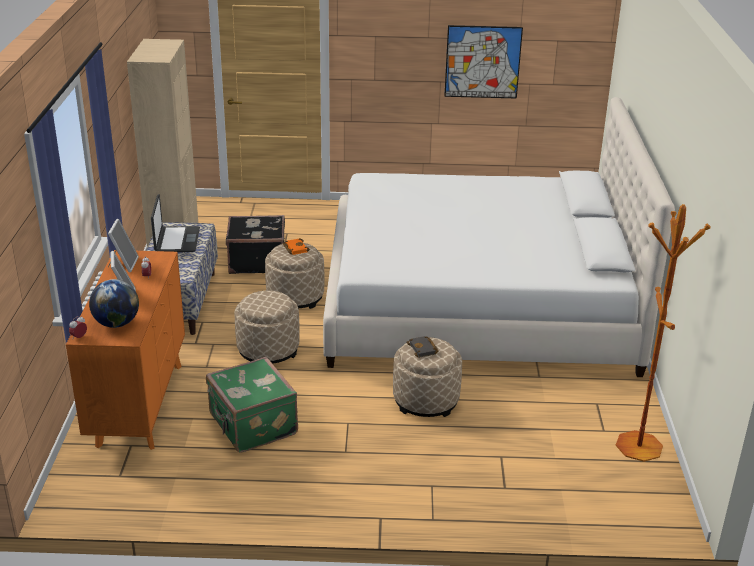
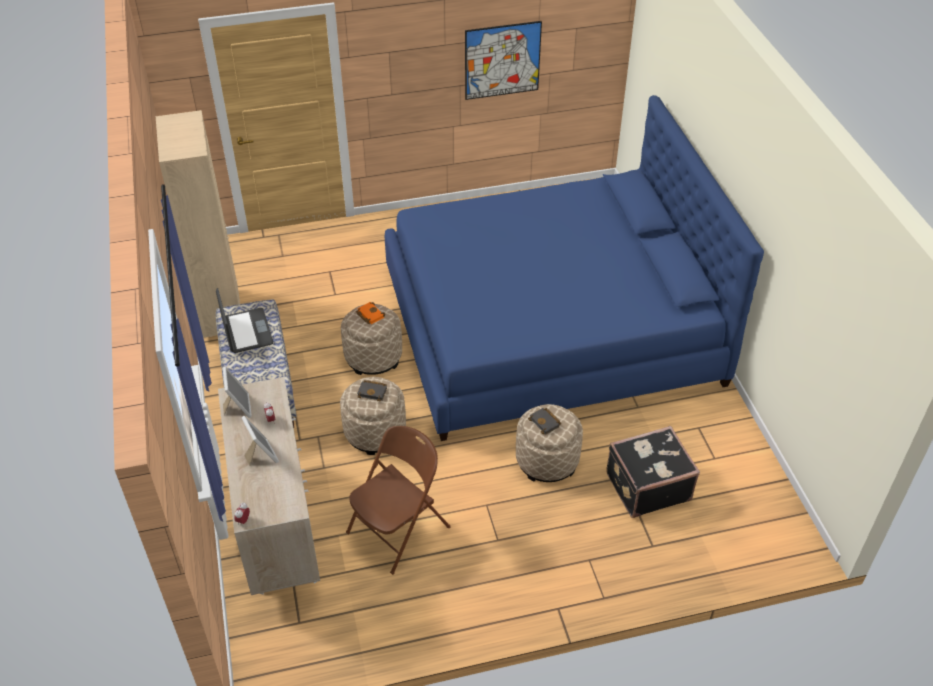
camera: 15 degrees left, 15 degrees up
orange dresser [66,250,185,450] -> white dresser [218,377,320,595]
globe [89,279,139,328] -> none
green suitcase [206,357,298,453] -> brown chair [346,426,451,575]
black suitcase [226,215,285,274] -> black suitcase moved to [606,426,700,518]
white bed [323,97,675,377] -> blue bed [385,95,764,441]
orange clothes rack [615,204,711,462] -> none
none -> black book [357,380,387,402]

